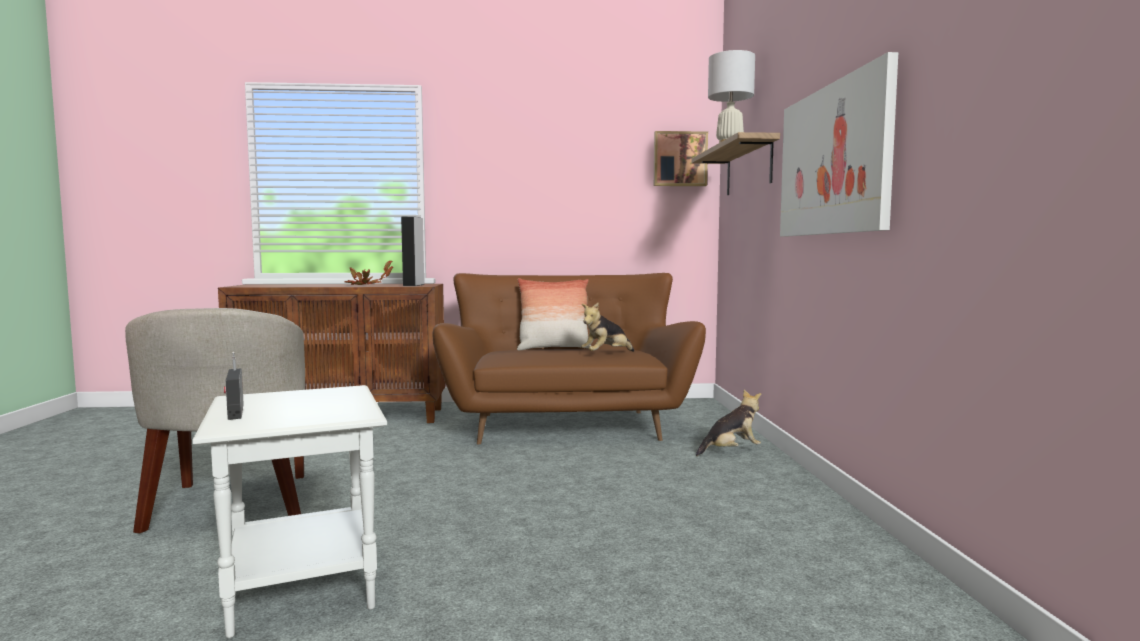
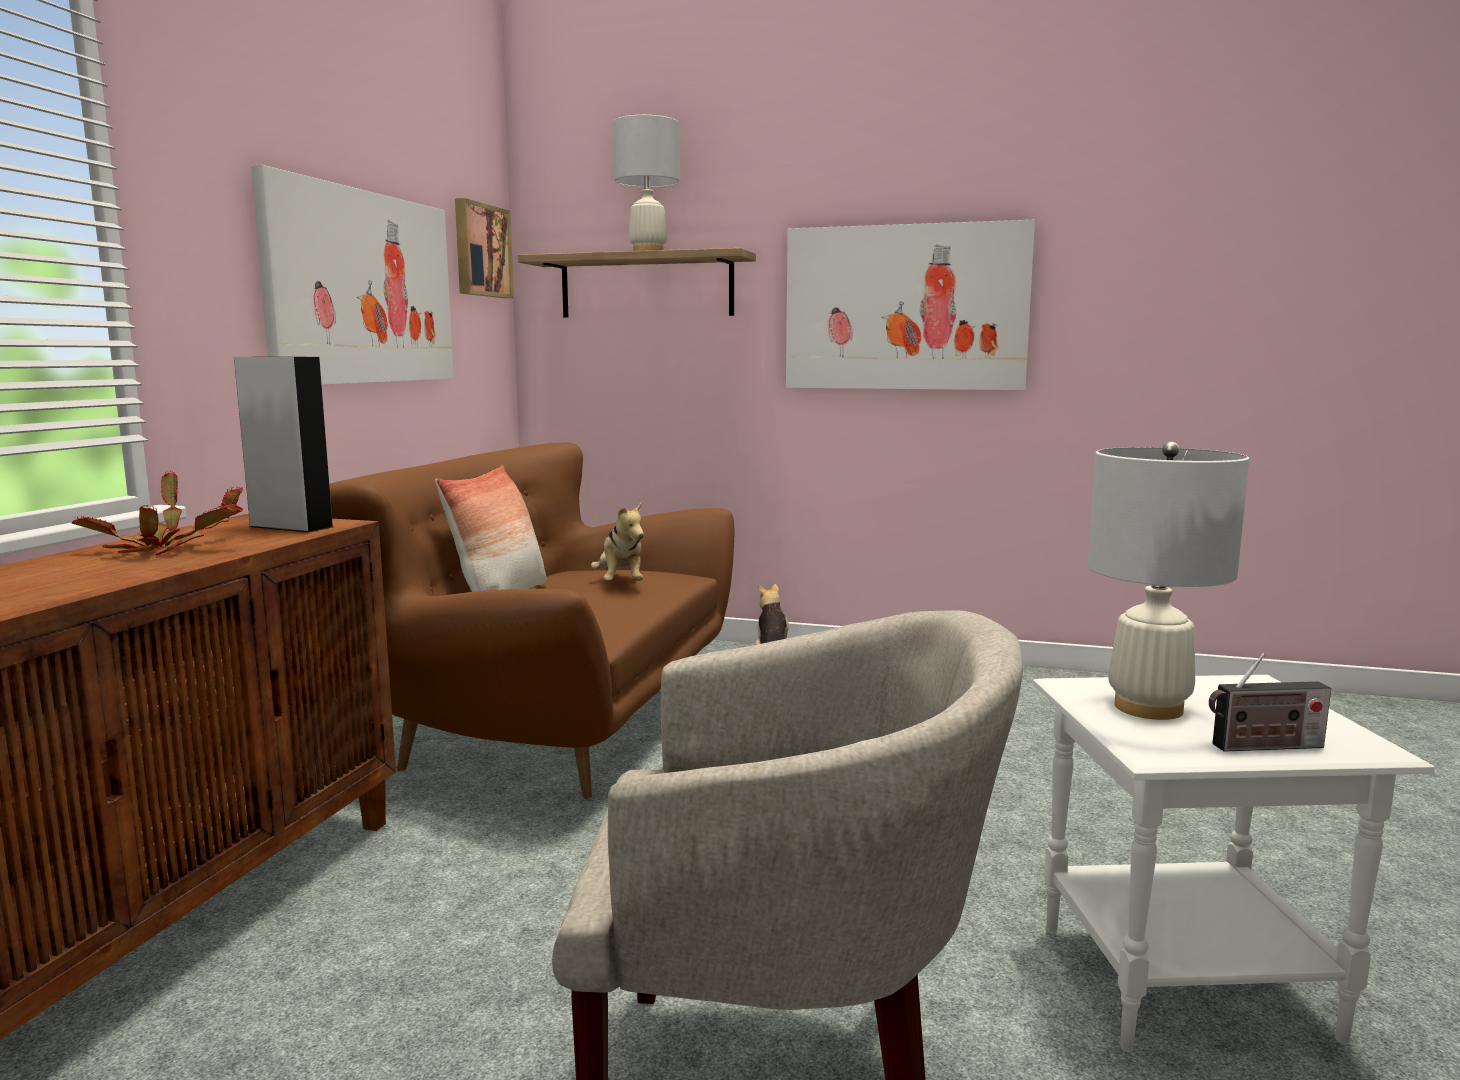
camera: 70 degrees left, 5 degrees up
none -> picture [251,165,454,385]
none -> white table lamp [1088,442,1249,720]

